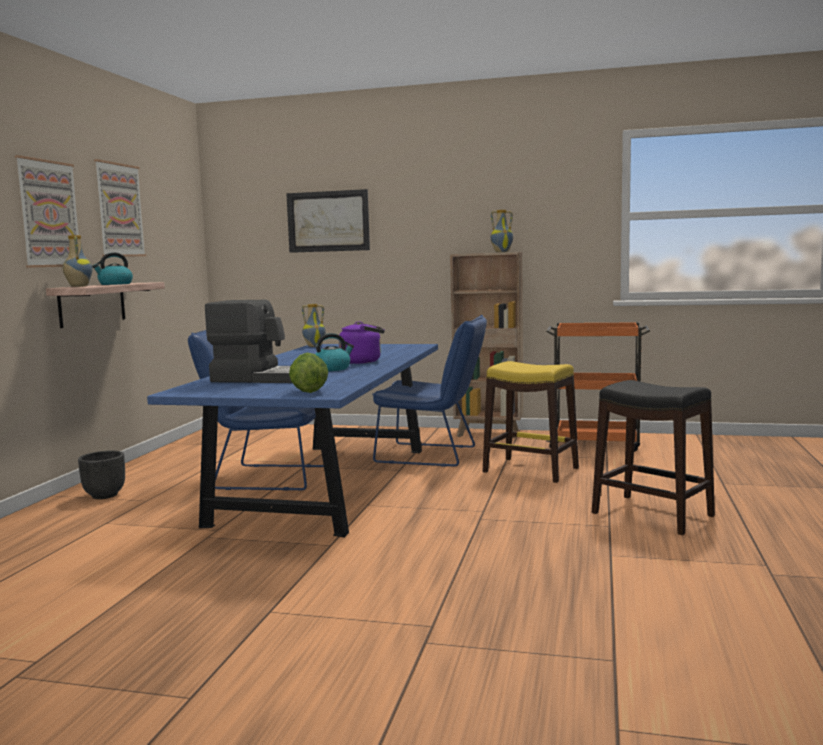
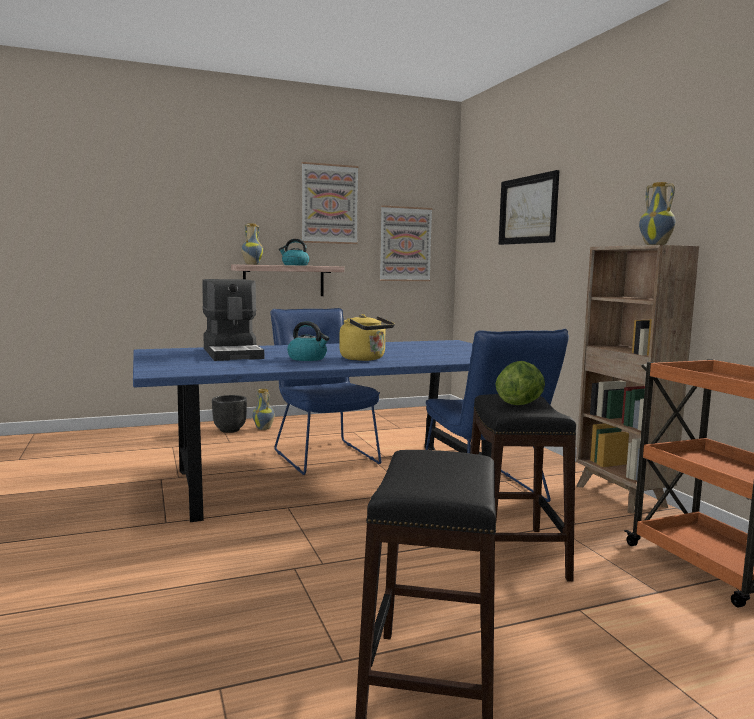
camera: 55 degrees right, 0 degrees up
picture [15,155,79,268] -> picture moved to [380,205,432,281]
lettuce [289,353,328,393] -> lettuce moved to [496,361,545,405]
vase [302,304,326,347] -> vase moved to [252,389,275,430]
purple kettle [339,321,385,364] -> yellow kettle [339,314,395,361]
yellow stool [483,361,579,483] -> black stool [470,394,576,582]

